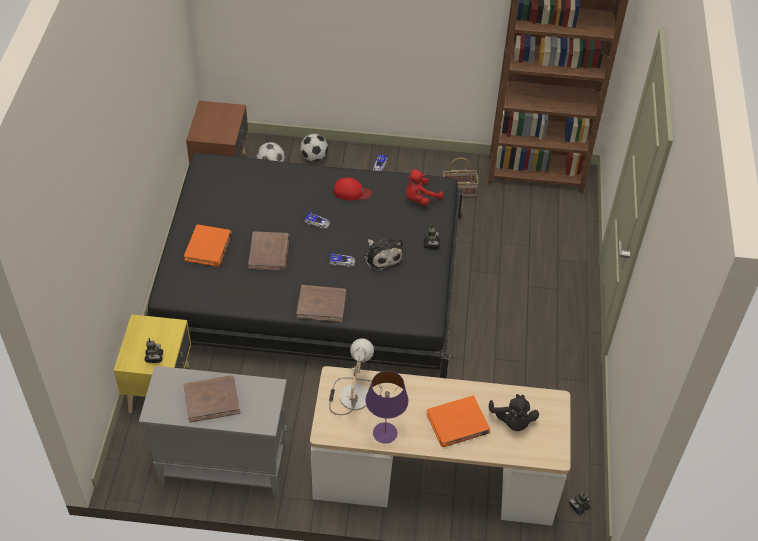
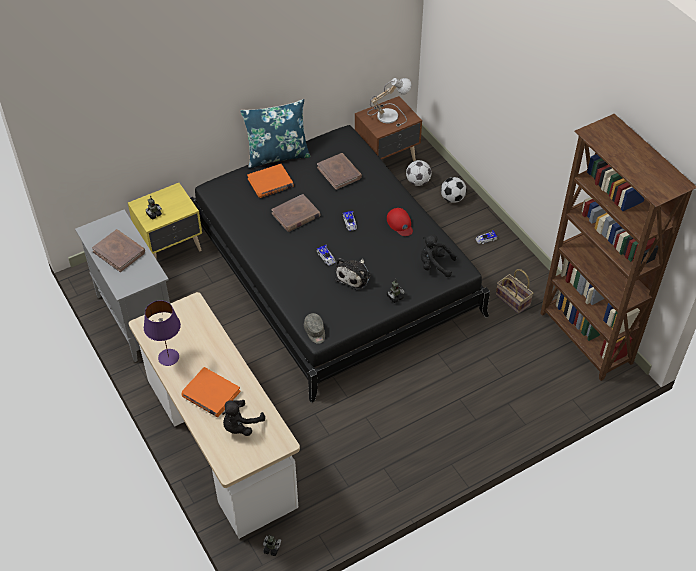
camera: 55 degrees right, 0 degrees up
brown book [296,285,346,322] -> brown book moved to [317,153,362,190]
table lamp [329,338,382,415] -> table lamp moved to [367,78,411,127]
red plush toy [406,169,443,206] -> black plush toy [421,234,457,277]
none -> blue pillow [240,99,310,169]
none -> grey cap [304,313,325,344]

